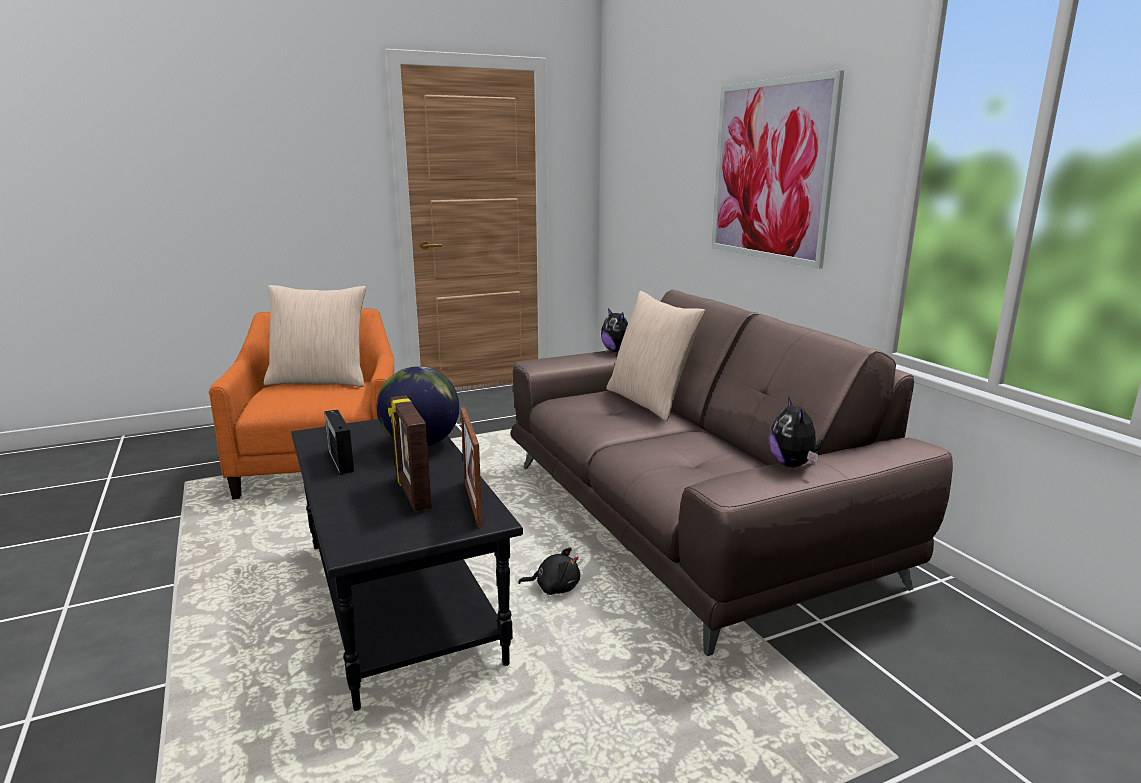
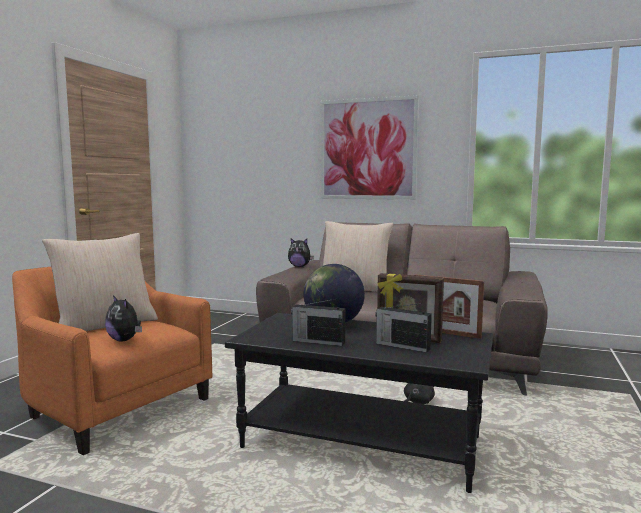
camera: 45 degrees left, 10 degrees down
plush toy [769,396,822,467] -> plush toy moved to [105,295,142,341]
none -> radio [375,303,432,353]

